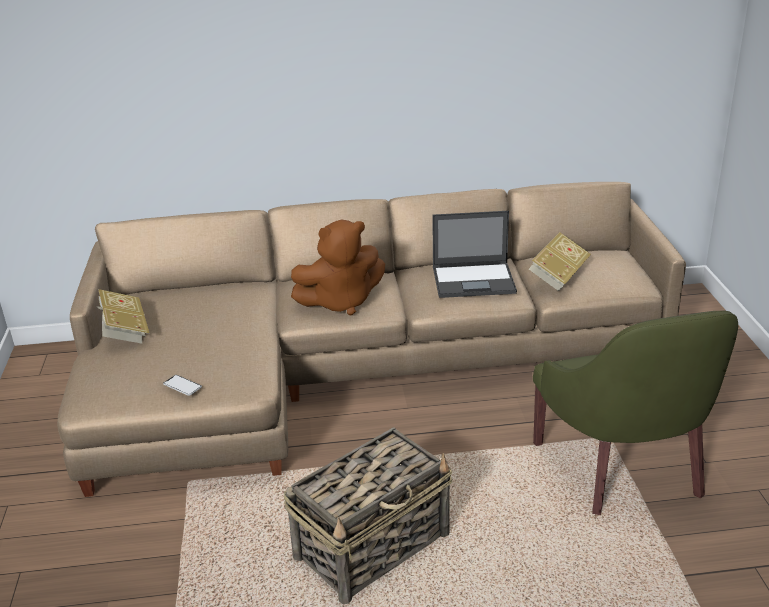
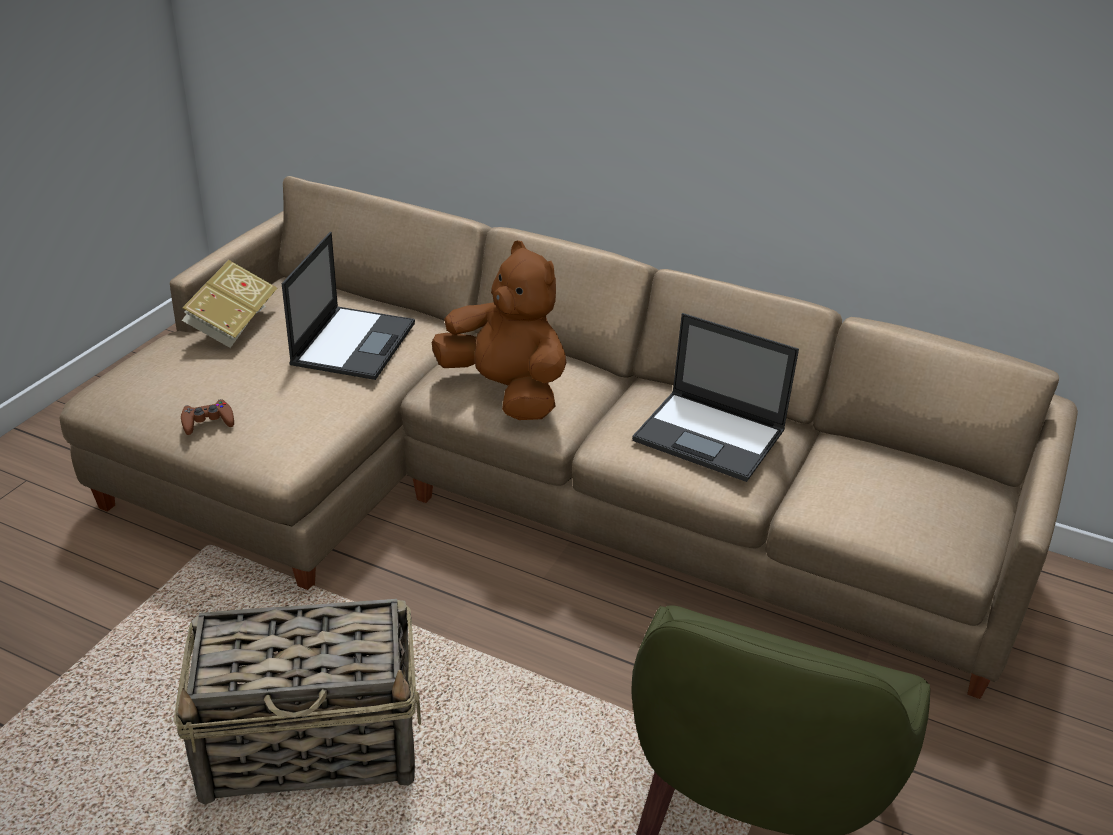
camera: 30 degrees right, 5 degrees up
phone [163,375,202,396] -> brown game controller [181,399,234,435]
brown plush toy [291,220,385,316] -> brown plush toy turned 150 degrees counterclockwise [431,240,566,420]
book [529,232,591,291] -> none
none -> laptop [282,232,415,380]

